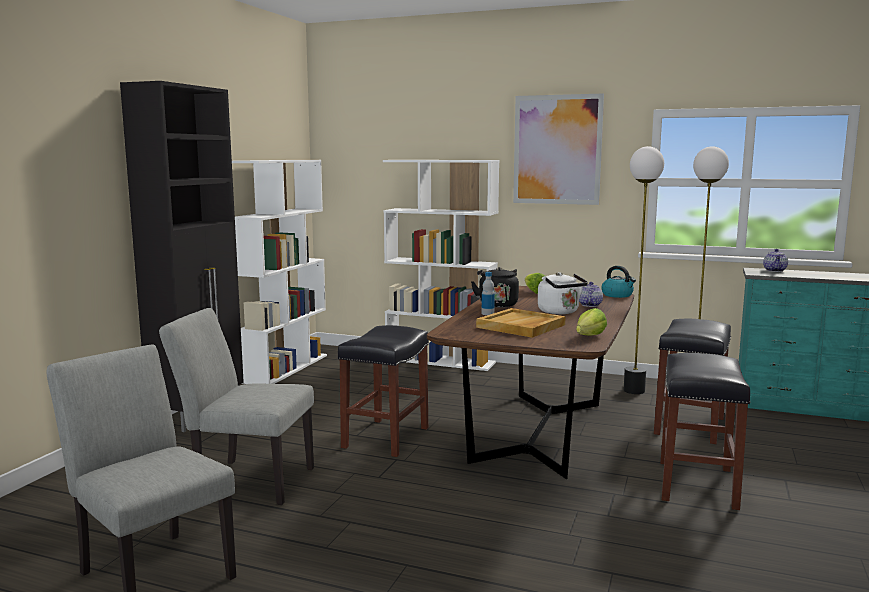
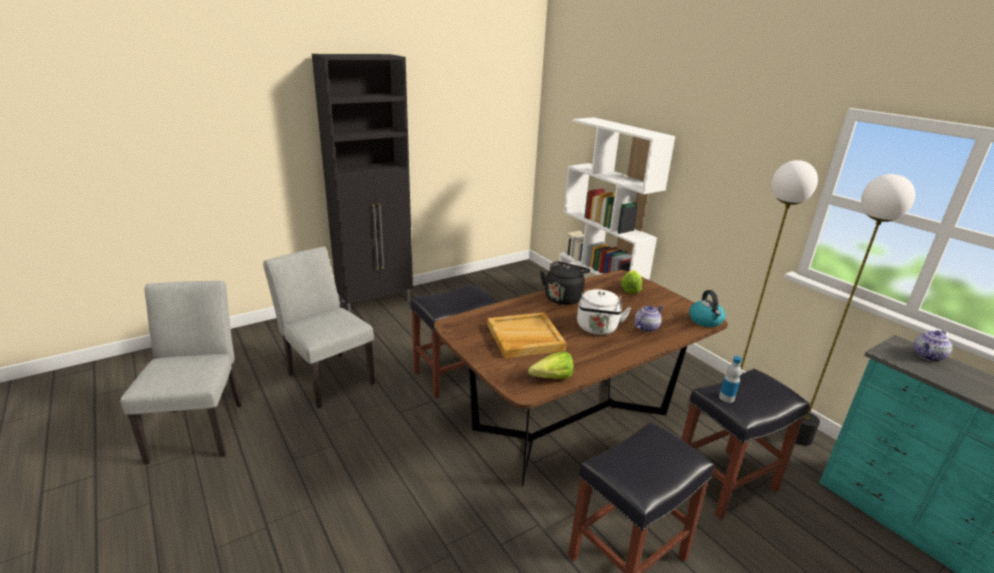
camera: 35 degrees right, 15 degrees up
white bookcase [232,160,327,384] -> none
bottle [482,272,495,315] -> bottle moved to [719,356,742,403]
picture [513,93,604,205] -> none

